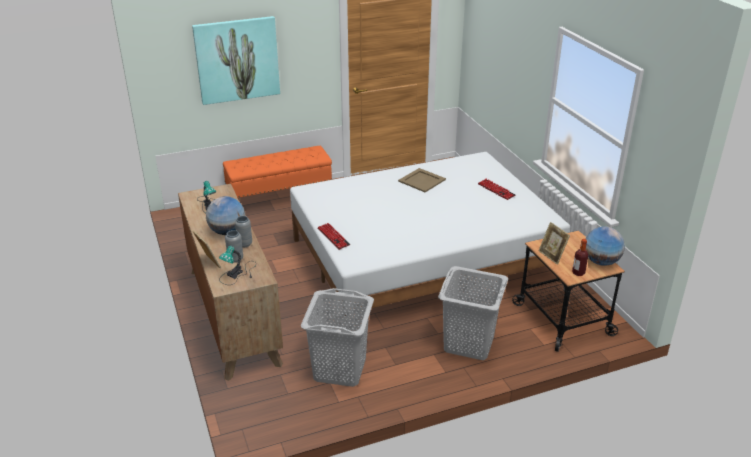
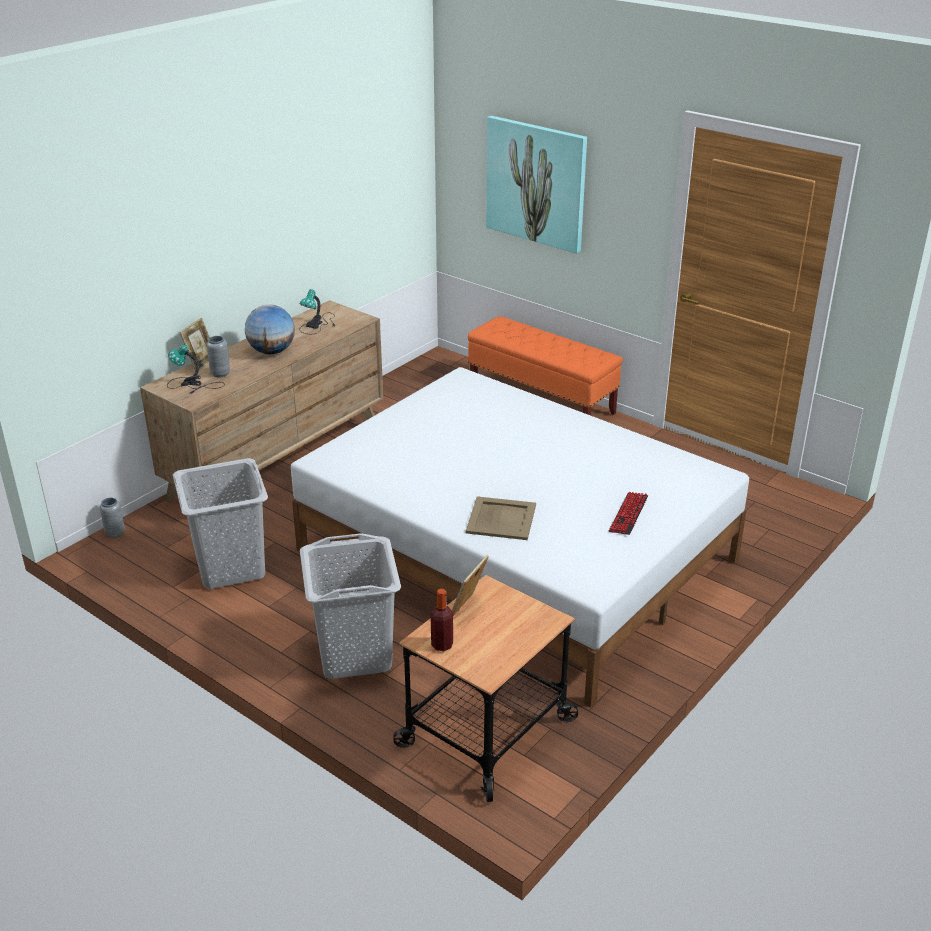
camera: 60 degrees right, 0 degrees up
grey vase [235,216,252,247] -> grey vase moved to [100,498,125,538]
keyboard [317,223,350,250] -> none
beige tray [398,168,446,192] -> beige tray moved to [466,496,536,540]
globe [586,226,625,266] -> none

